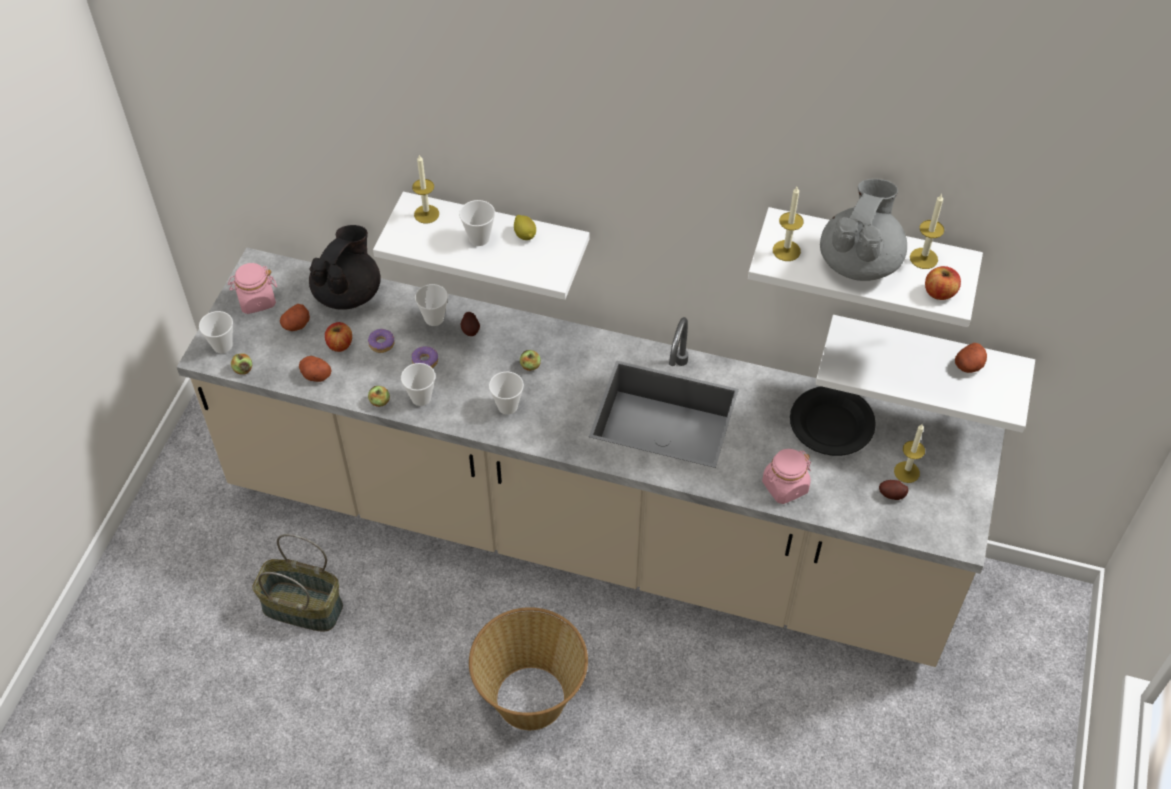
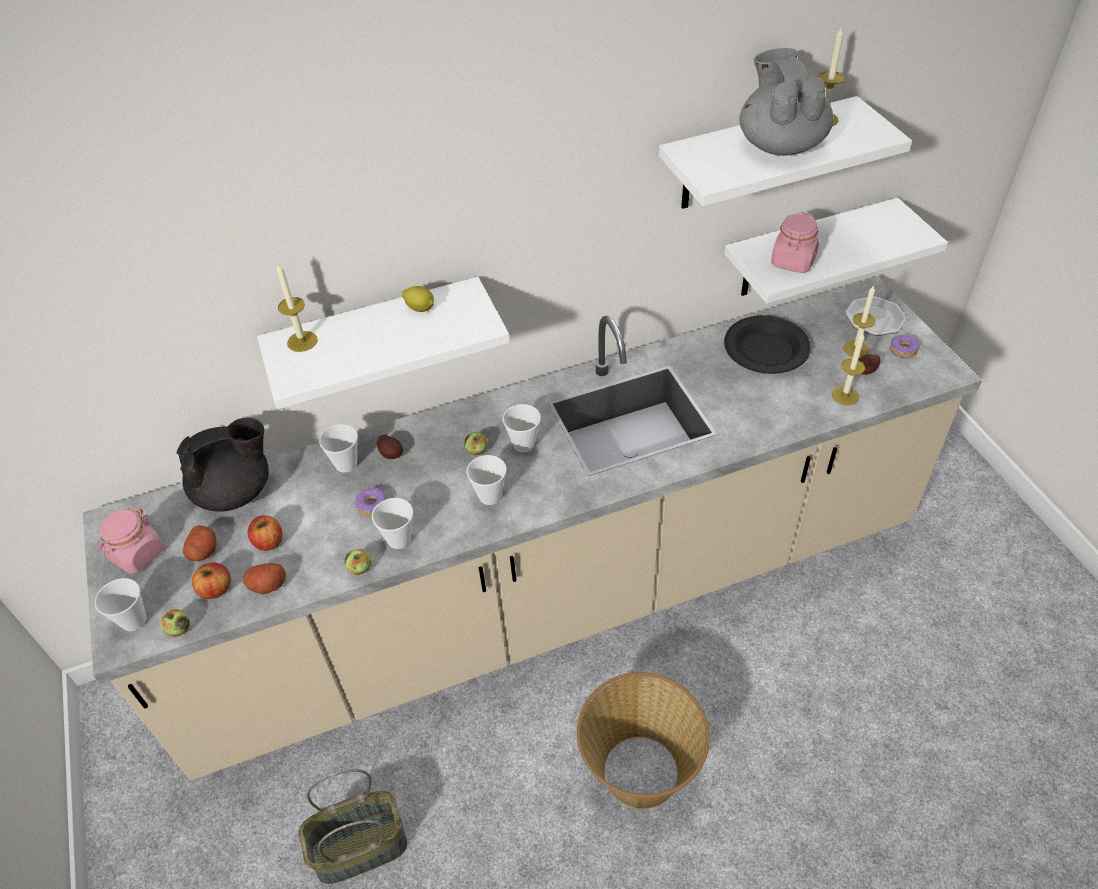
camera: 35 degrees left, 5 degrees down
black teapot [309,225,381,310] -> black teapot turned 75 degrees clockwise [176,418,269,512]
donut [368,329,395,353] -> donut moved to [890,334,920,358]
cup [459,200,495,246] -> cup moved to [503,404,541,452]
pink jar [762,449,811,504] -> pink jar moved to [771,212,819,273]
candle [773,187,804,261] -> candle moved to [832,332,865,405]
apple [925,266,961,300] -> apple moved to [192,562,231,599]
potato [955,343,987,373] -> none
none -> plate [845,297,907,336]

